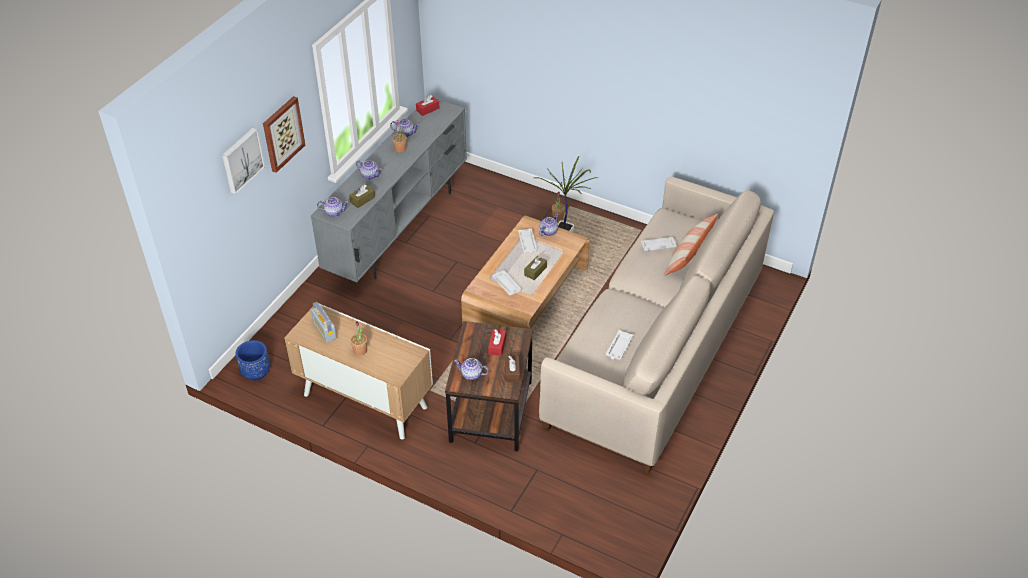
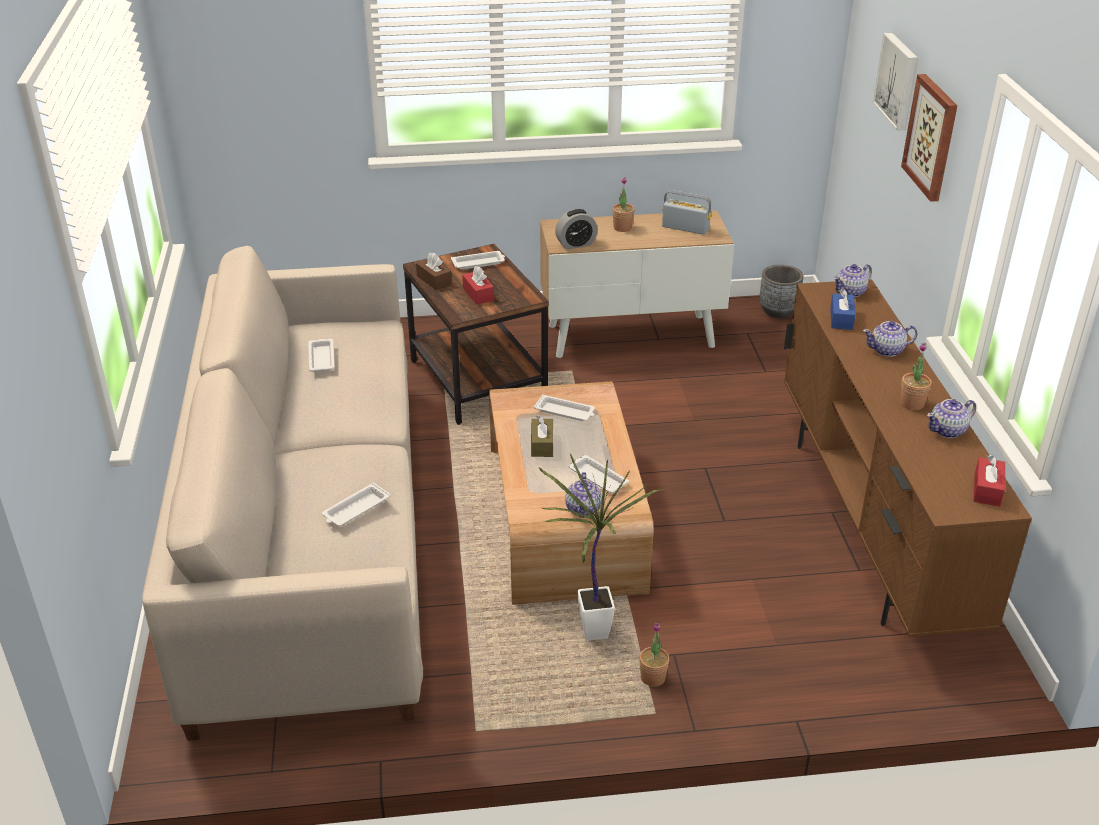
camera: 145 degrees right, 10 degrees down
blue planter [235,340,270,381] -> grey planter [759,265,804,319]
grey tv stand [311,99,467,282] -> brown tv stand [784,279,1032,637]
brown tissue box [349,185,375,208] -> blue tissue box [830,289,855,330]
teapot [454,358,489,380] -> white tray [451,251,505,270]
pillow [664,214,718,276] -> none
none -> alarm clock [555,209,598,250]

